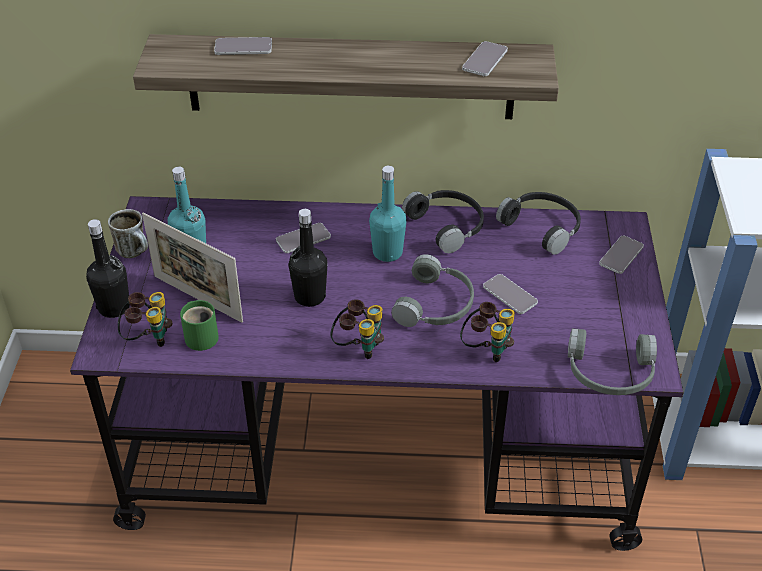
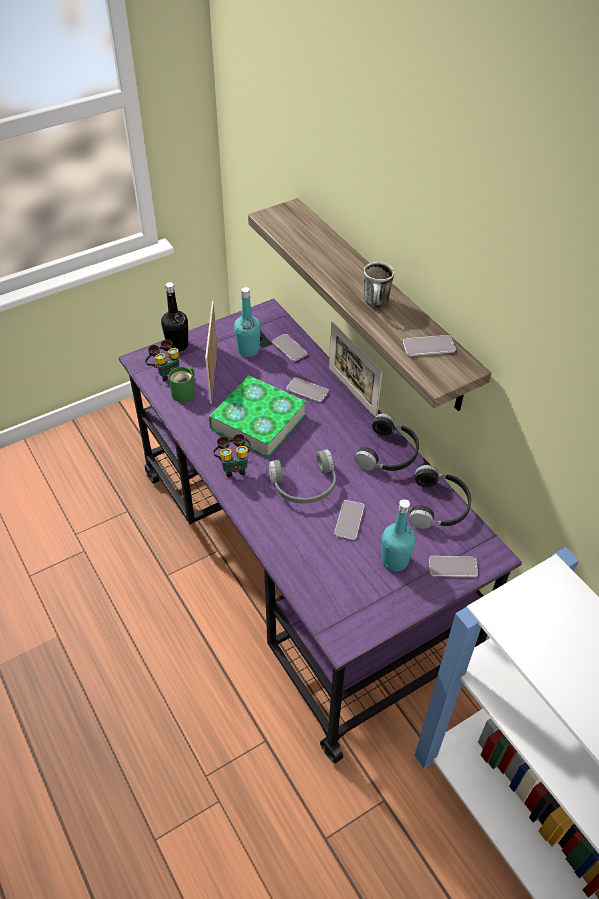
camera: 55 degrees right, 5 degrees up
mug [108,209,148,258] -> mug moved to [363,262,394,307]
phone [214,37,272,55] -> phone moved to [272,334,307,361]
black bottle [289,209,328,307] -> book [209,376,306,457]
turquoise bottle [369,166,407,262] -> turquoise bottle moved to [382,499,416,572]
binoculars [460,302,515,362] -> none
grey headphones [568,328,657,395] -> none
none -> picture frame [329,322,382,417]

